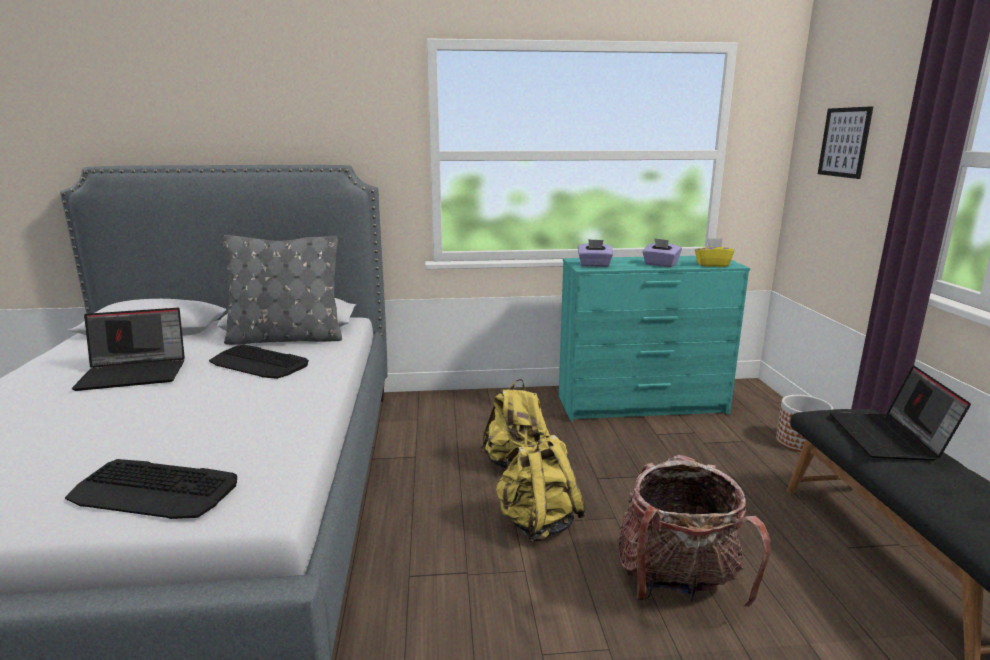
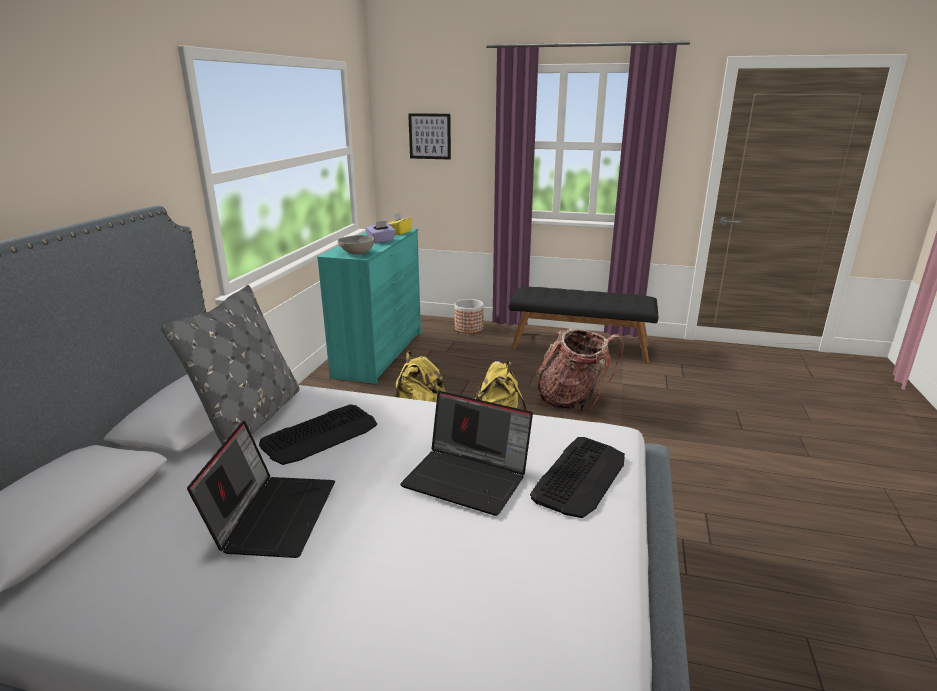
camera: 70 degrees left, 5 degrees up
purple tissue box [578,239,613,267] -> grey bowl [337,235,375,254]
laptop [830,365,971,461] -> laptop moved to [400,391,533,516]

